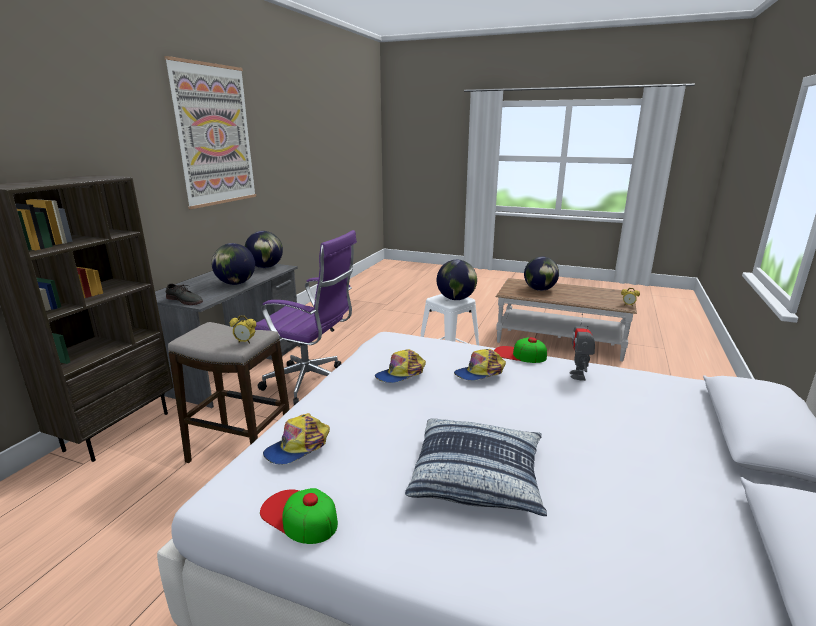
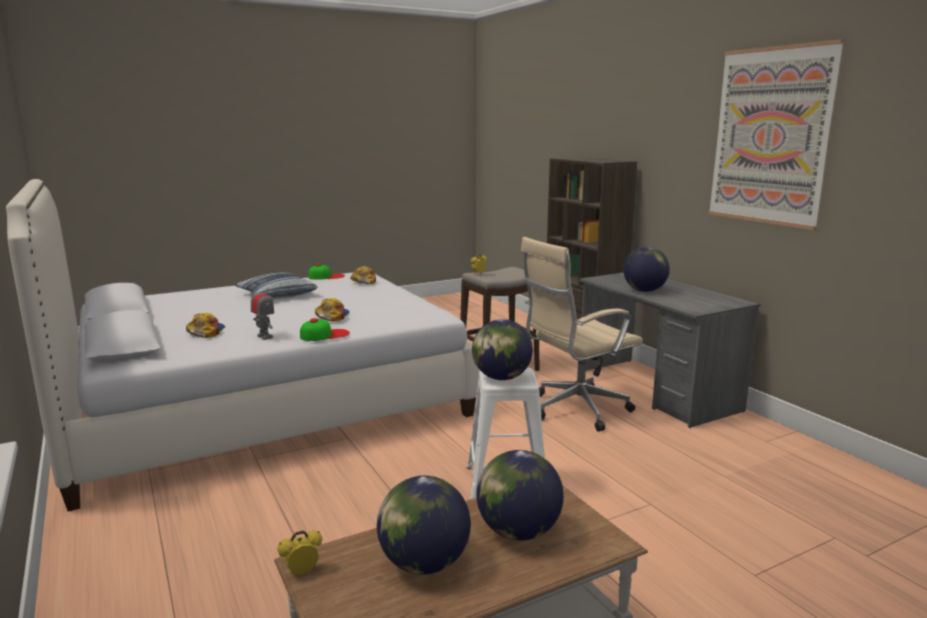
camera: 130 degrees right, 5 degrees down
grey shoe [166,283,203,305] -> none
globe [245,231,283,268] -> globe moved to [377,476,471,575]
purple office chair [255,230,357,405] -> beige office chair [521,237,643,432]
cap [375,349,426,383] -> cap moved to [186,313,225,338]

